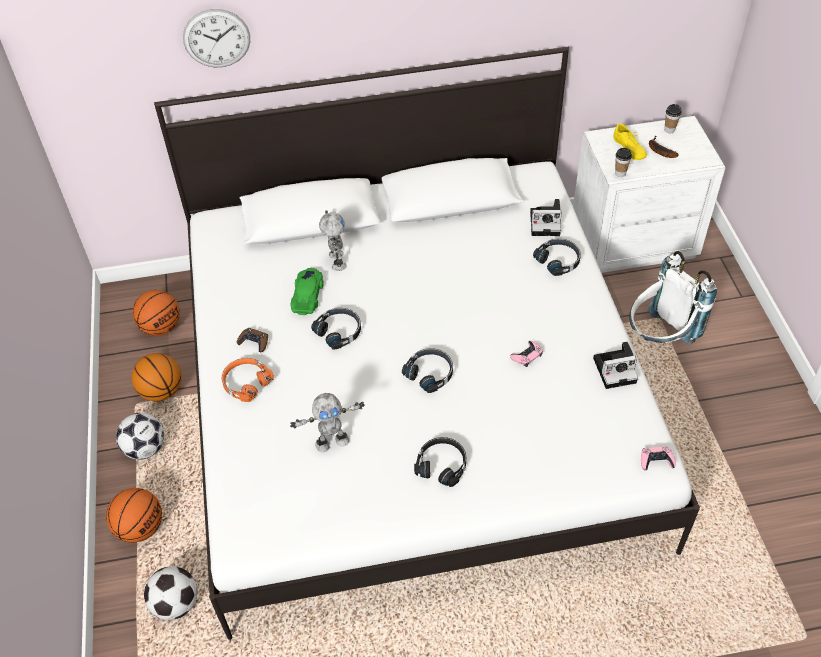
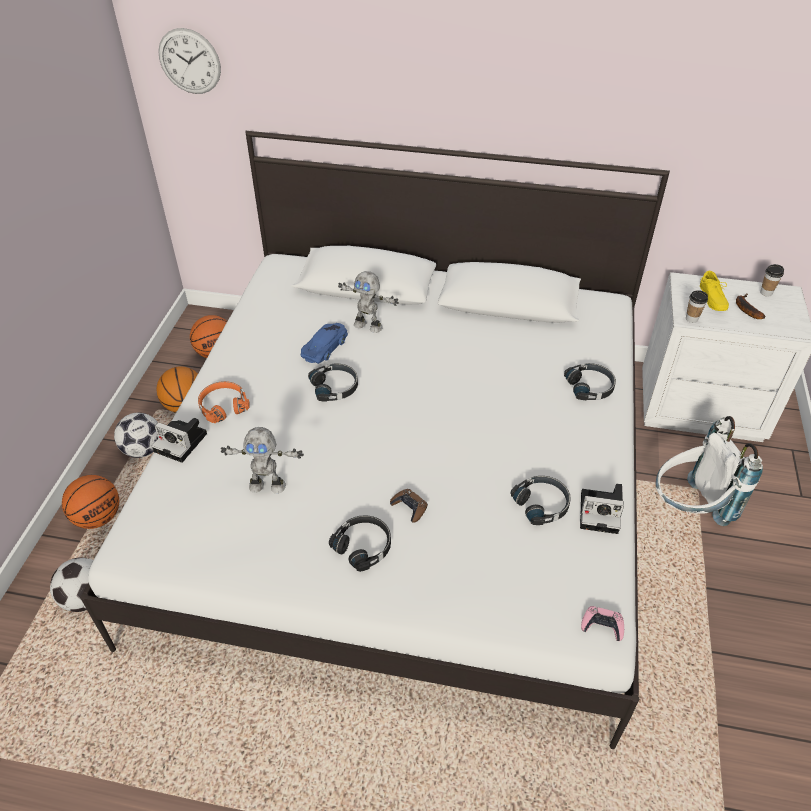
camera: 20 degrees right, 5 degrees down
wall clock [183,9,250,67] -> wall clock moved to [158,28,221,94]
brown game controller [237,328,268,352] -> brown game controller moved to [390,489,428,523]
green toy car [290,268,324,315] -> blue toy car [300,323,348,364]
toy robot [319,210,347,271] -> toy robot turned 105 degrees clockwise [338,271,399,333]
black headphones [402,348,453,393] -> black headphones moved to [510,476,571,525]
pink game controller [510,341,543,367] -> none
camera [530,199,562,236] -> camera moved to [152,418,207,463]

